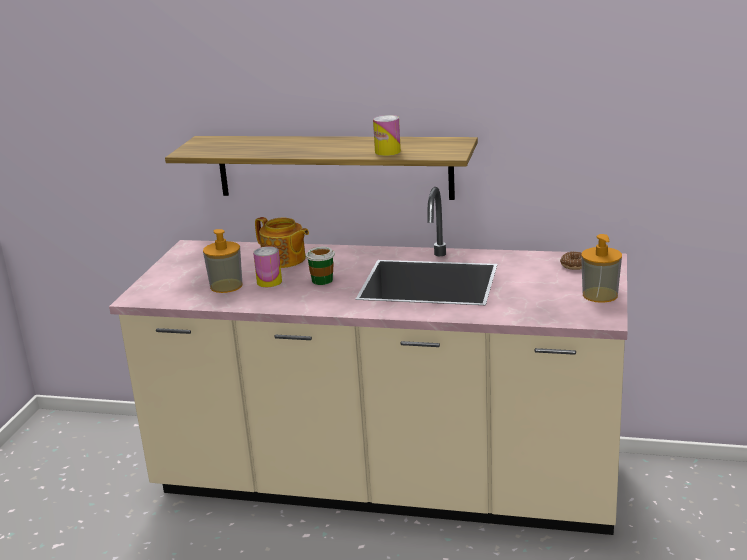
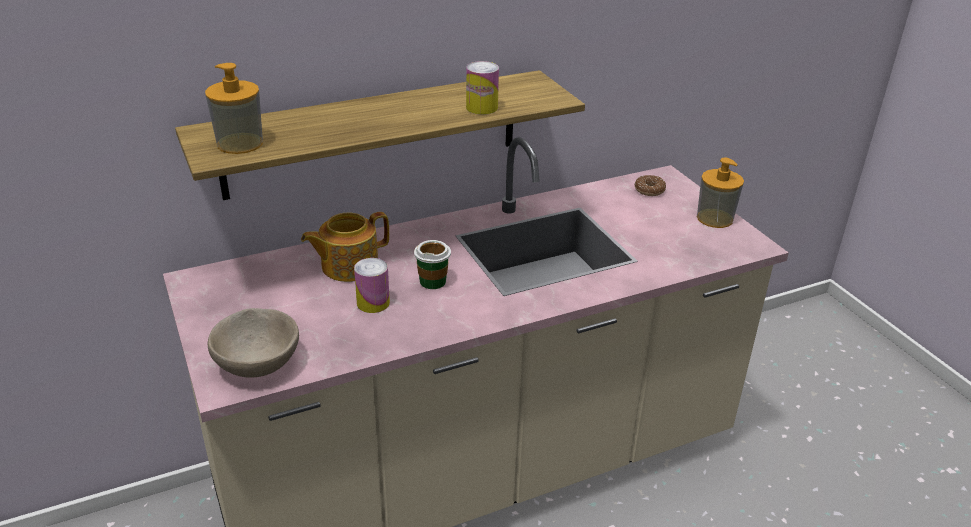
camera: 40 degrees left, 10 degrees up
soap dispenser [203,229,243,293] -> soap dispenser moved to [205,63,263,154]
teapot [255,217,309,268] -> teapot turned 150 degrees clockwise [301,212,389,282]
none -> beige bowl [208,308,299,377]

